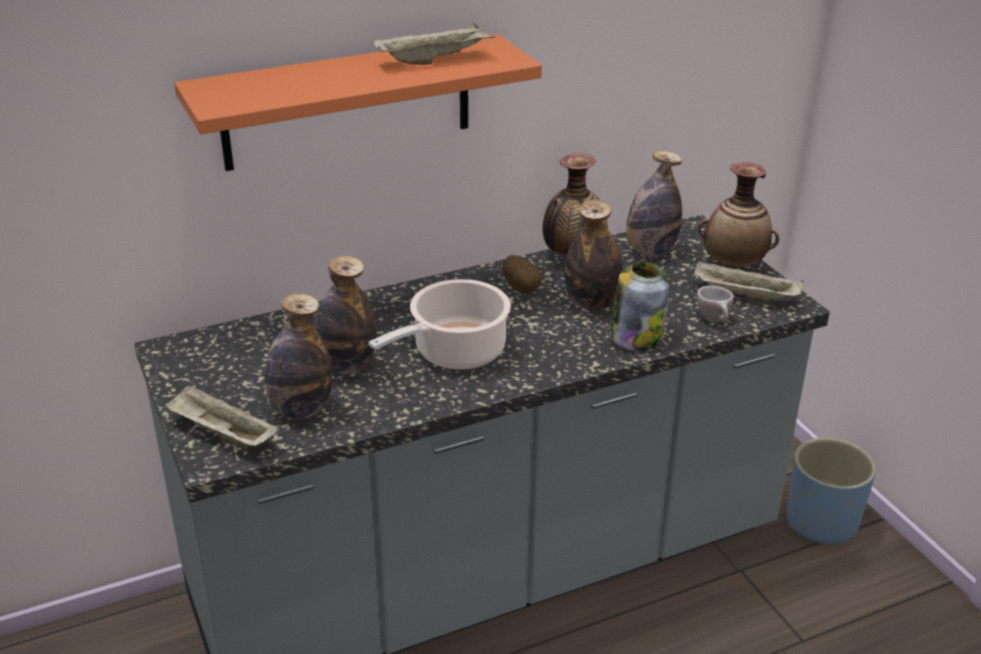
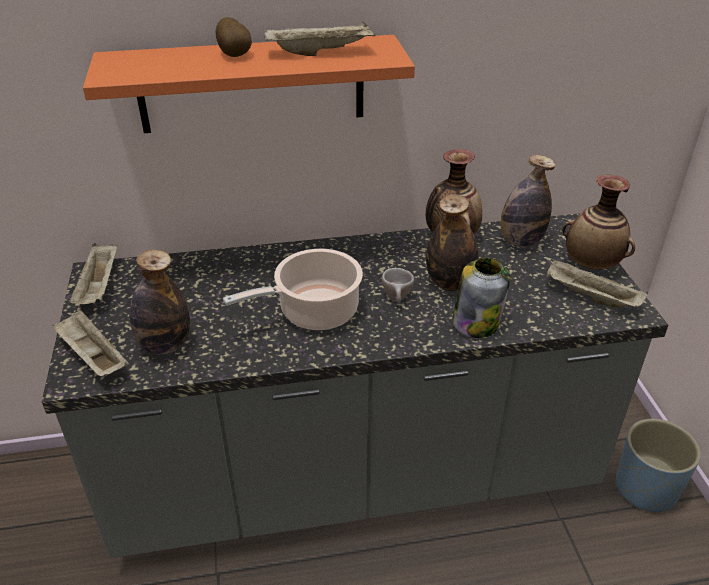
camera: 15 degrees right, 5 degrees up
bottle [313,256,377,375] -> none
potato [503,255,542,293] -> potato moved to [216,17,252,57]
beige cup [697,285,734,323] -> beige cup moved to [382,268,414,303]
none -> beige tray [70,243,117,304]

